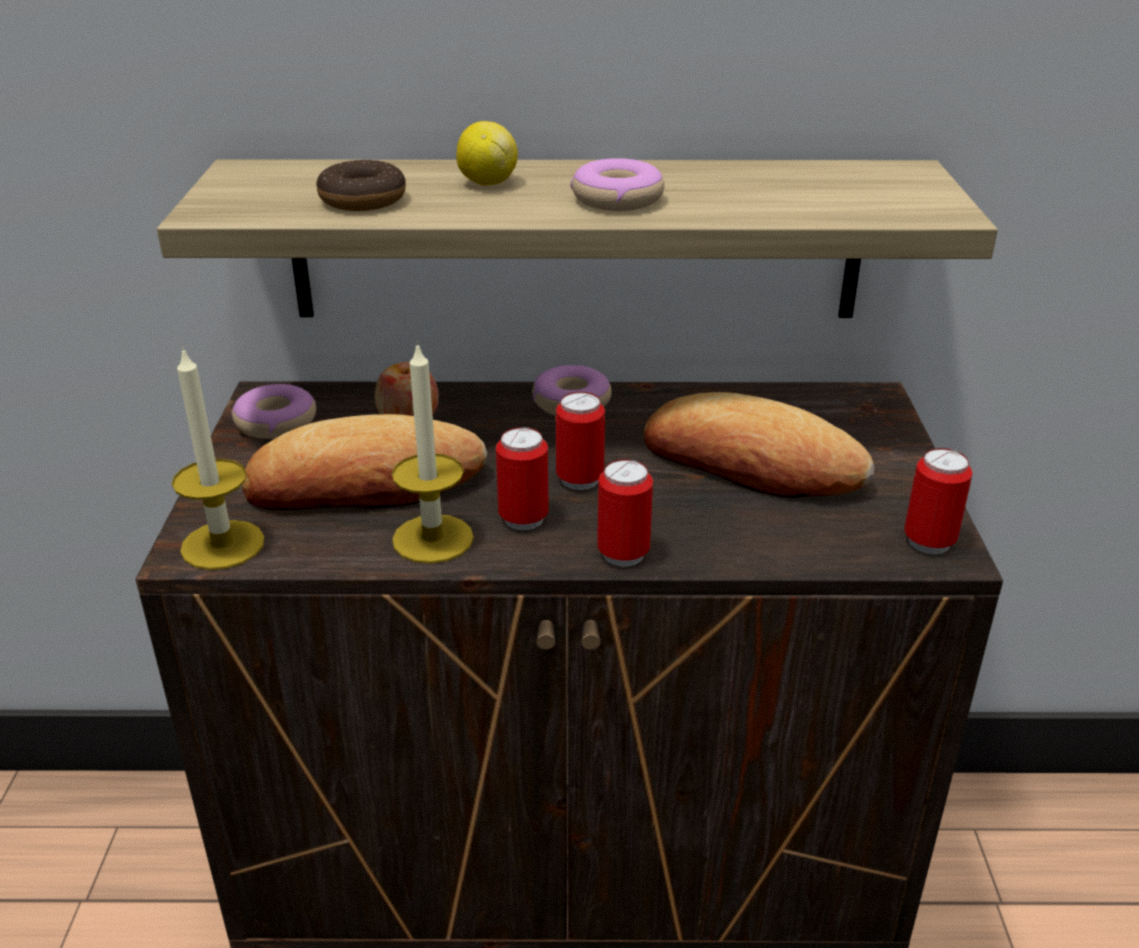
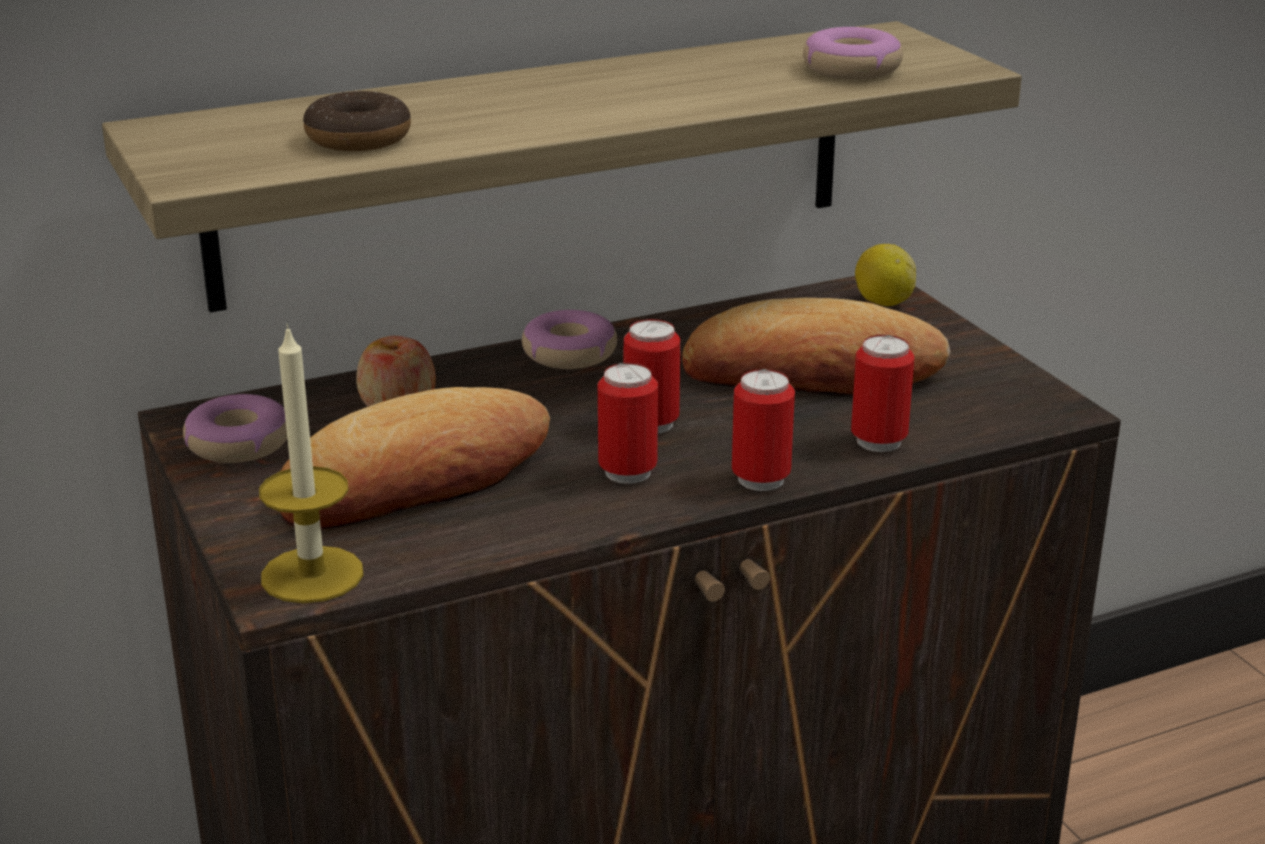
camera: 25 degrees left, 5 degrees down
candle [392,341,474,564] -> none
lemon [456,121,518,185] -> lemon moved to [855,244,916,306]
donut [571,158,664,211] -> donut moved to [803,27,903,80]
can [905,448,972,554] -> can moved to [851,335,915,452]

